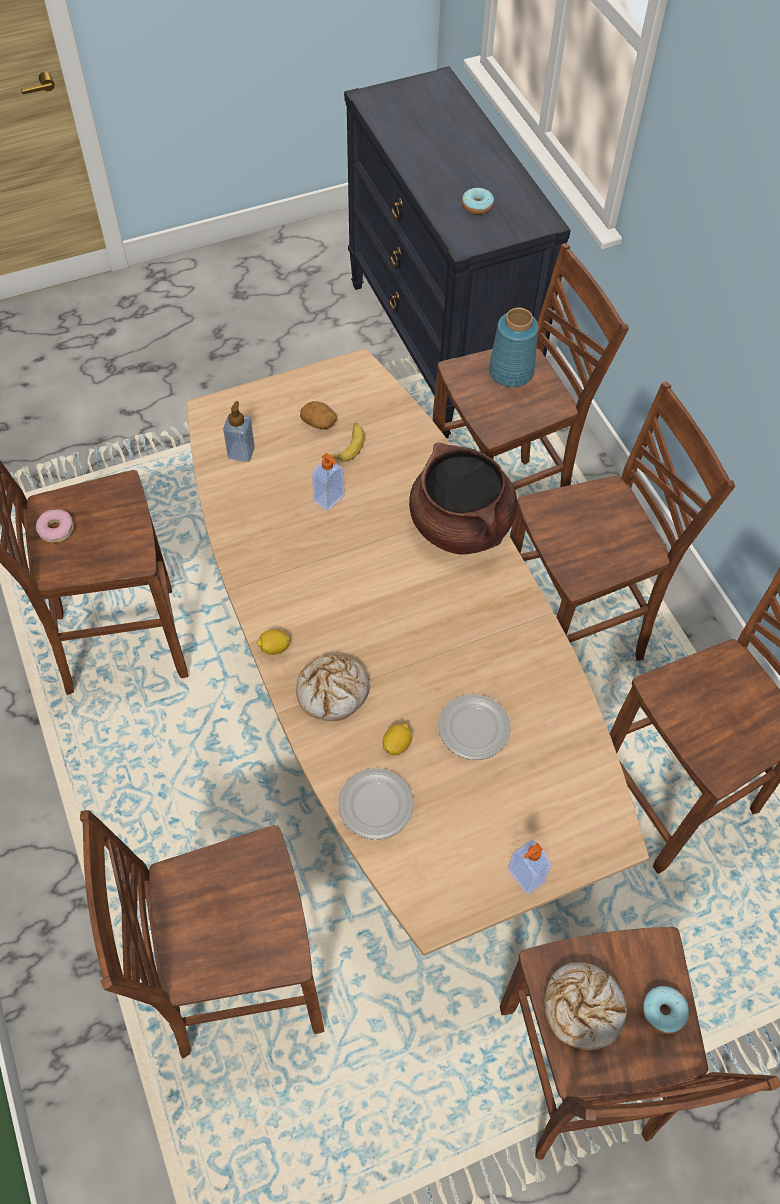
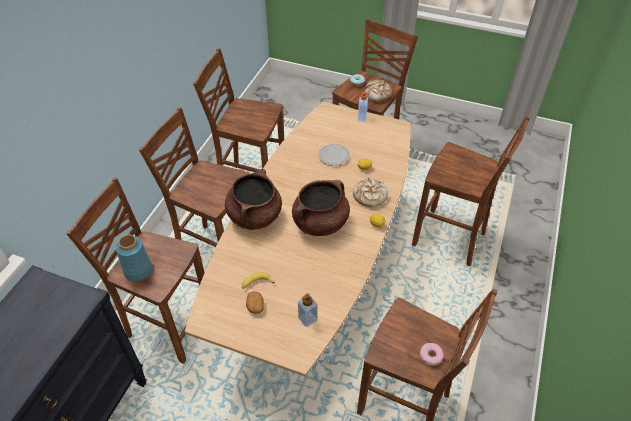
camera: 135 degrees left, 10 degrees down
soap dispenser [312,453,345,511] -> none
plate [338,768,414,840] -> none
donut [462,188,494,215] -> none
none -> brown cooking pot [292,180,350,236]

